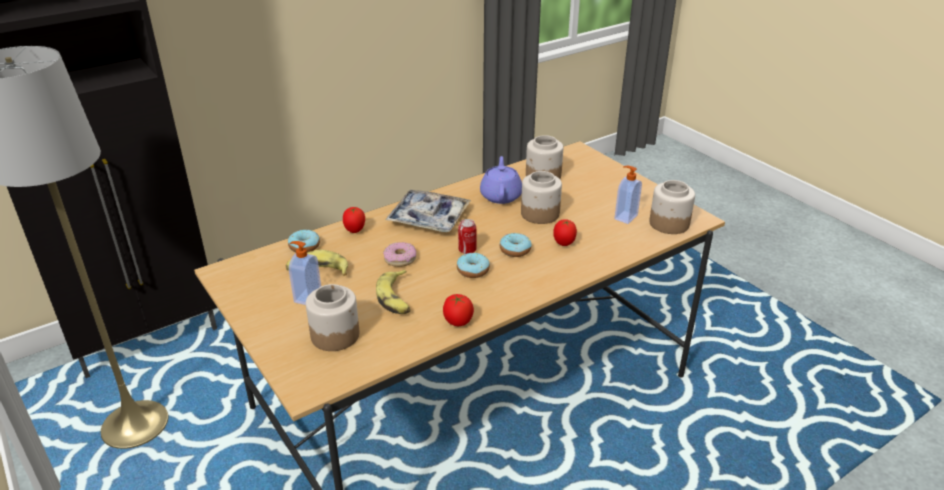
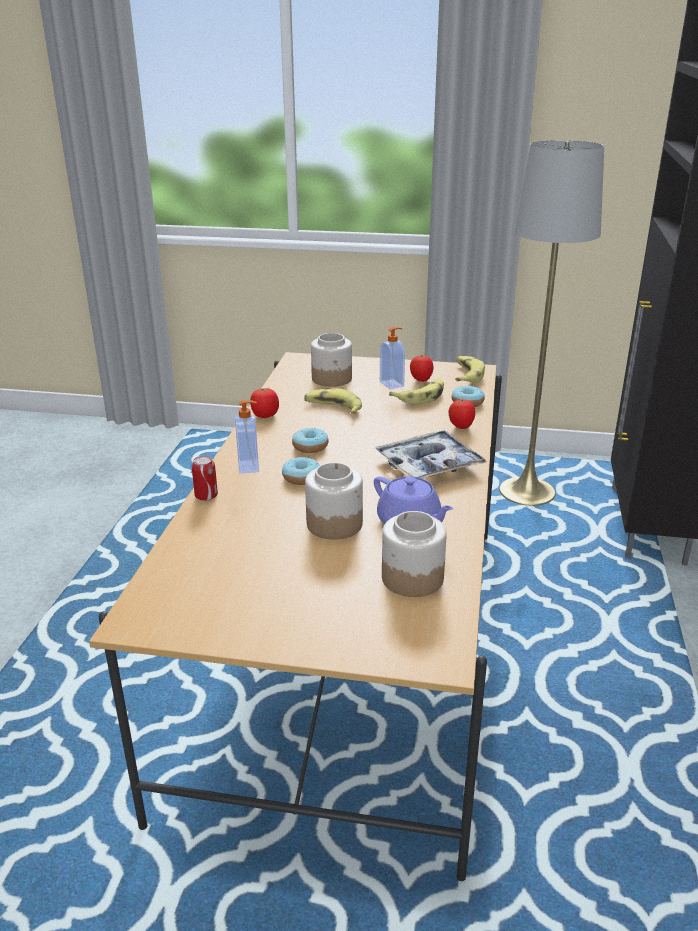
camera: 135 degrees right, 5 degrees down
donut [383,242,416,267] -> none
can [458,219,476,254] -> can moved to [192,456,218,501]
tomato [553,219,577,246] -> tomato moved to [410,354,434,382]
soap dispenser [614,166,642,224] -> soap dispenser moved to [235,400,259,474]
jar [649,180,695,234] -> none
none -> banana [455,356,485,382]

